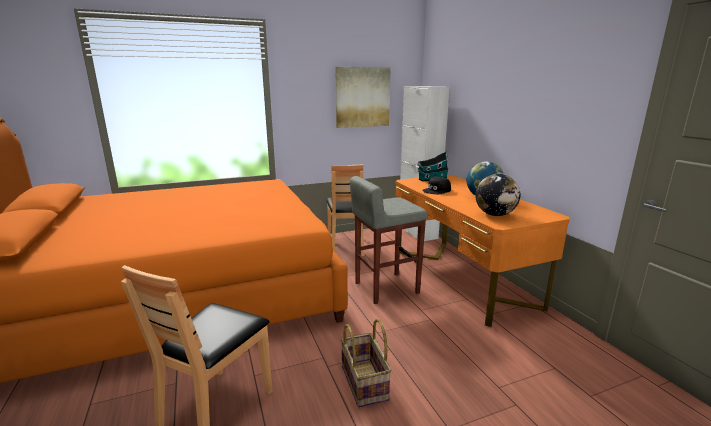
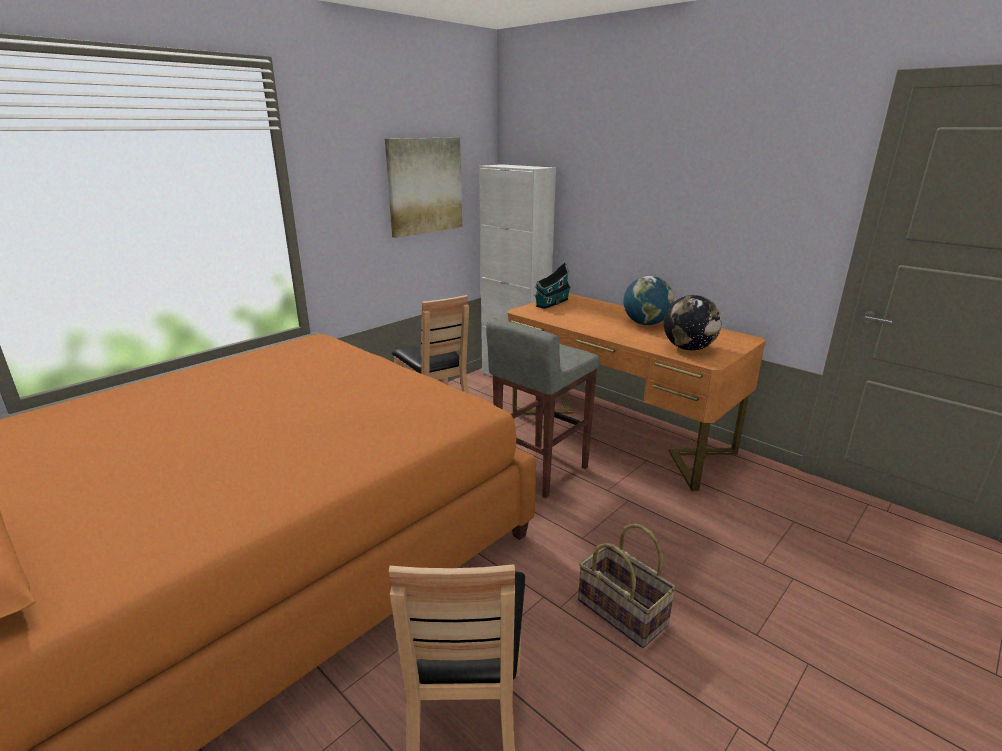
camera: 25 degrees left, 5 degrees up
black cap [422,177,451,194] -> none

